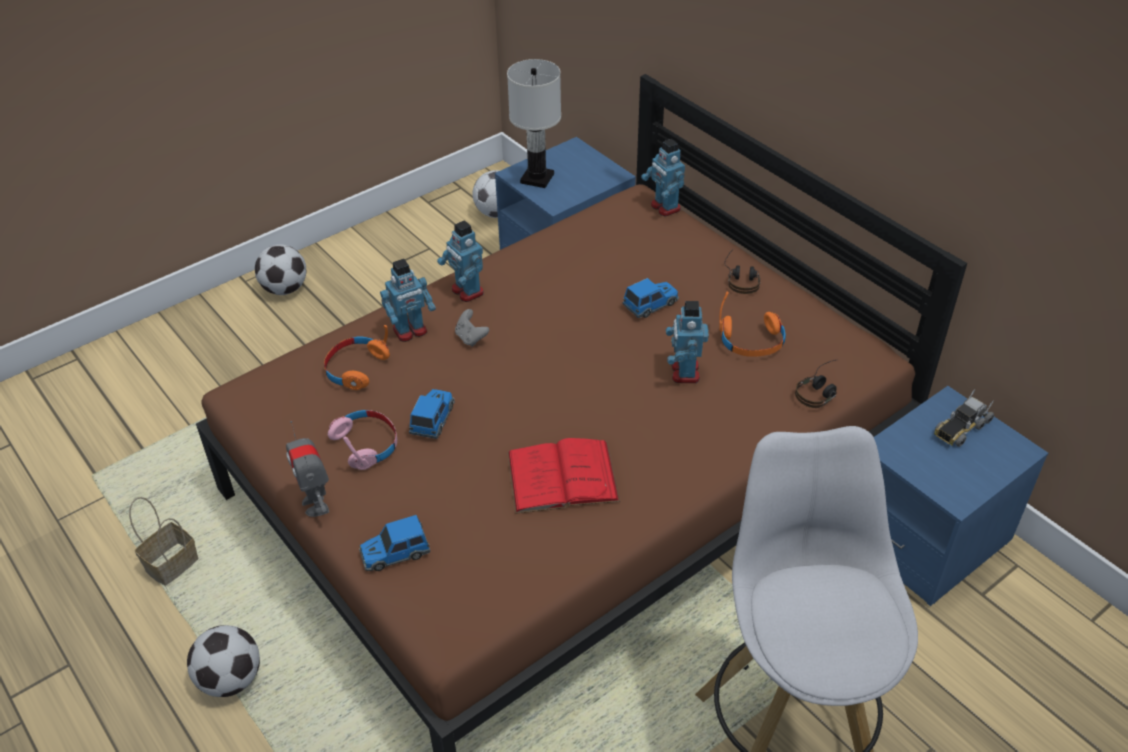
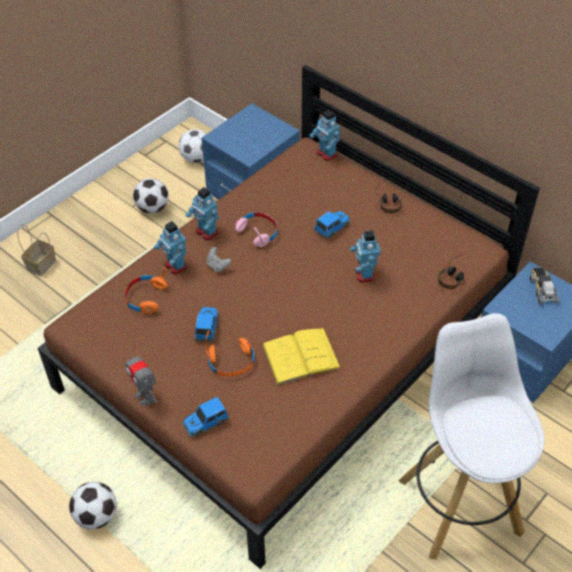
camera: 10 degrees left, 5 degrees up
basket [129,497,199,585] -> basket moved to [17,224,56,276]
football [255,244,306,295] -> football moved to [133,178,169,214]
pink headphones [328,410,397,470] -> pink headphones moved to [235,212,278,247]
toy robot [380,259,436,342] -> toy robot turned 90 degrees clockwise [154,221,187,275]
white table lamp [507,59,561,188] -> none
red book [507,438,620,514] -> yellow book [262,328,342,385]
orange headphones [719,291,786,357] -> orange headphones moved to [205,330,255,377]
toy truck [934,389,994,447] -> toy truck turned 135 degrees clockwise [530,267,559,305]

